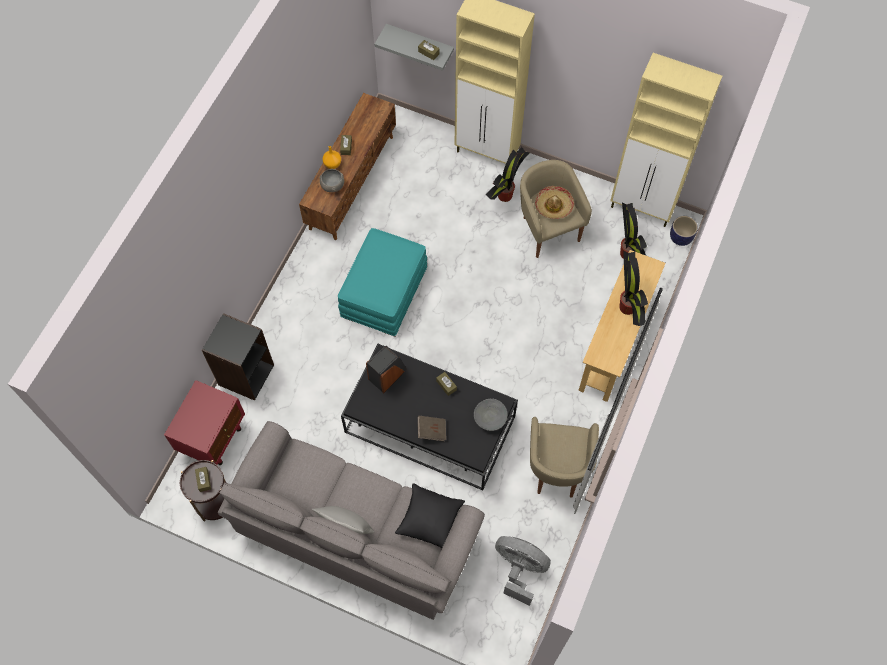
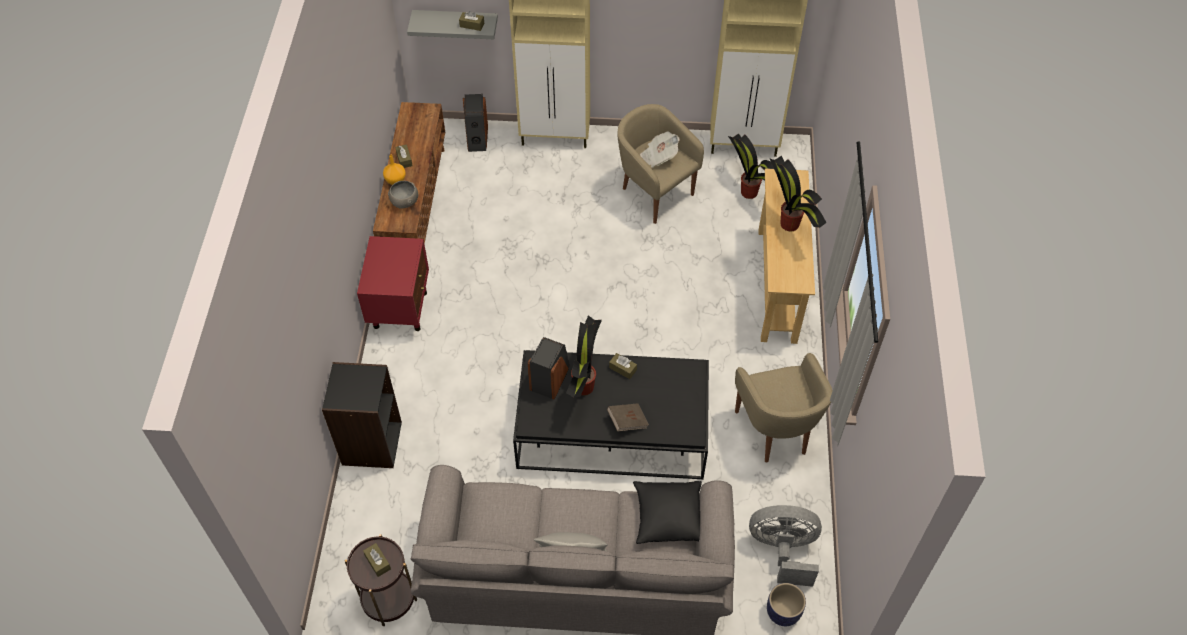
camera: 20 degrees left, 10 degrees down
red nightstand [164,380,245,465] -> red nightstand moved to [357,236,429,331]
turquoise ottoman [338,228,427,337] -> none
grey bowl [474,399,508,431] -> none
potted plant [486,147,530,202] -> potted plant moved to [566,315,602,398]
hat [535,186,574,219] -> newspaper [640,131,680,168]
planter [670,216,698,246] -> planter moved to [767,583,806,626]
none -> speaker [463,94,488,152]

